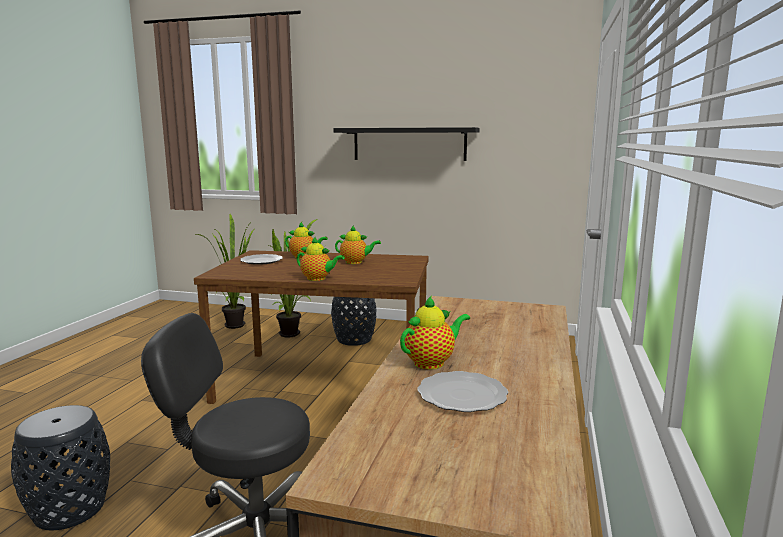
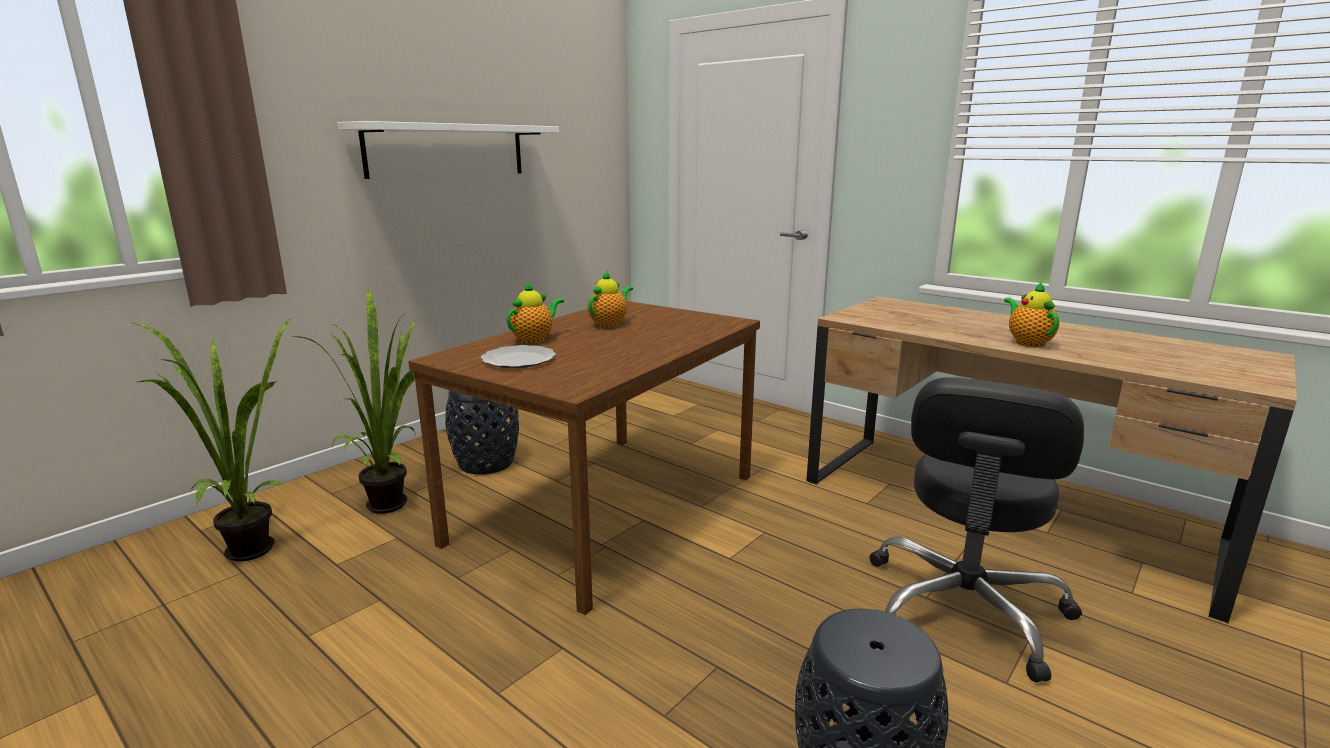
camera: 65 degrees left, 5 degrees up
teapot [297,237,345,281] -> none
black shelf [333,127,480,161] -> white shelf [337,121,559,179]
plate [418,371,508,412] -> none

